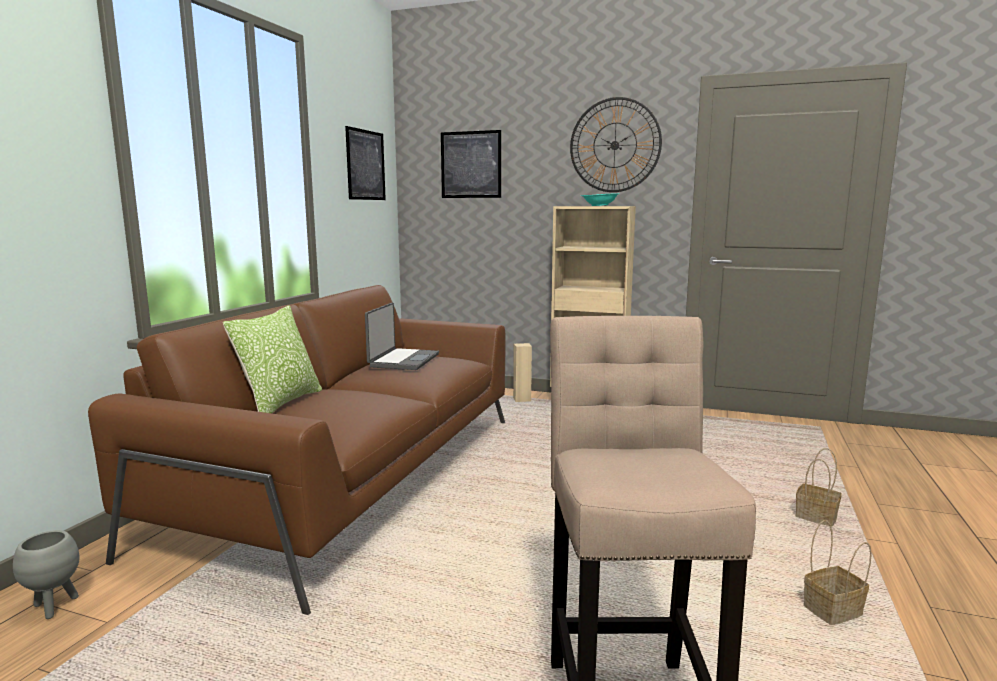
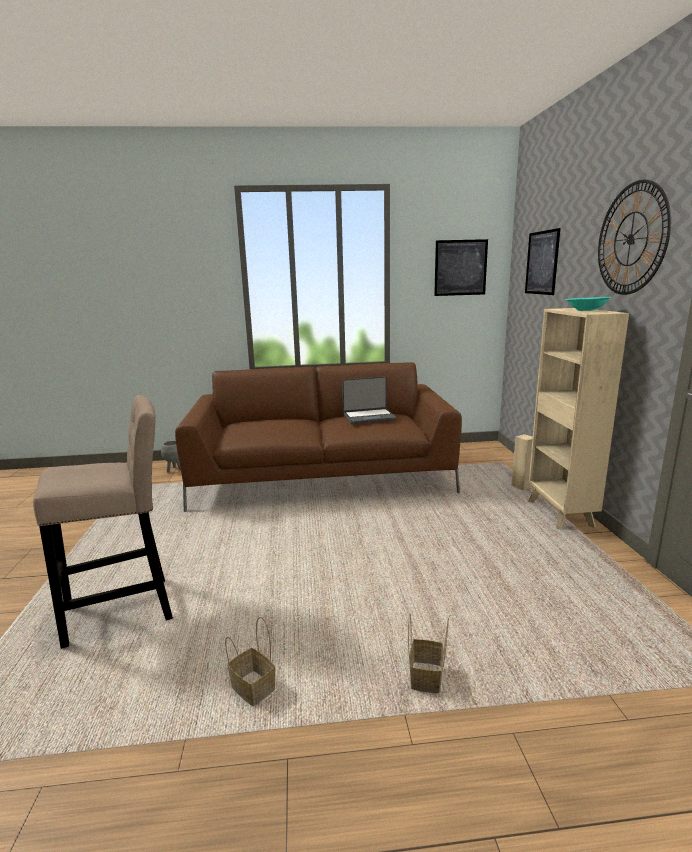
camera: 65 degrees right, 5 degrees up
pillow [223,305,322,413] -> none

